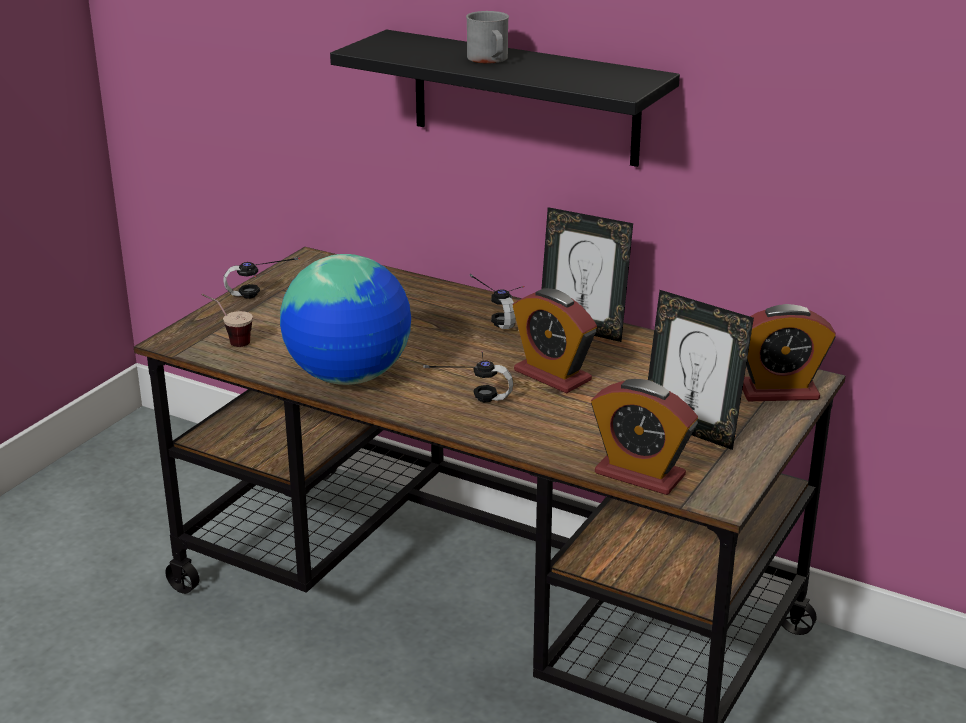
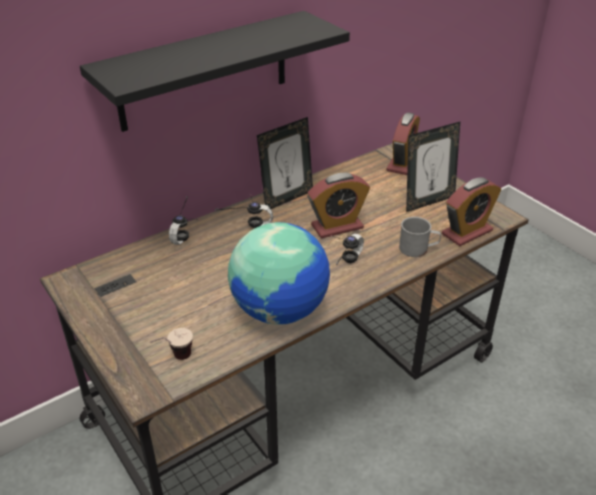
camera: 65 degrees left, 10 degrees up
headphones [223,257,300,299] -> headphones moved to [169,196,201,245]
grey mug [466,11,509,64] -> grey mug moved to [399,217,441,257]

